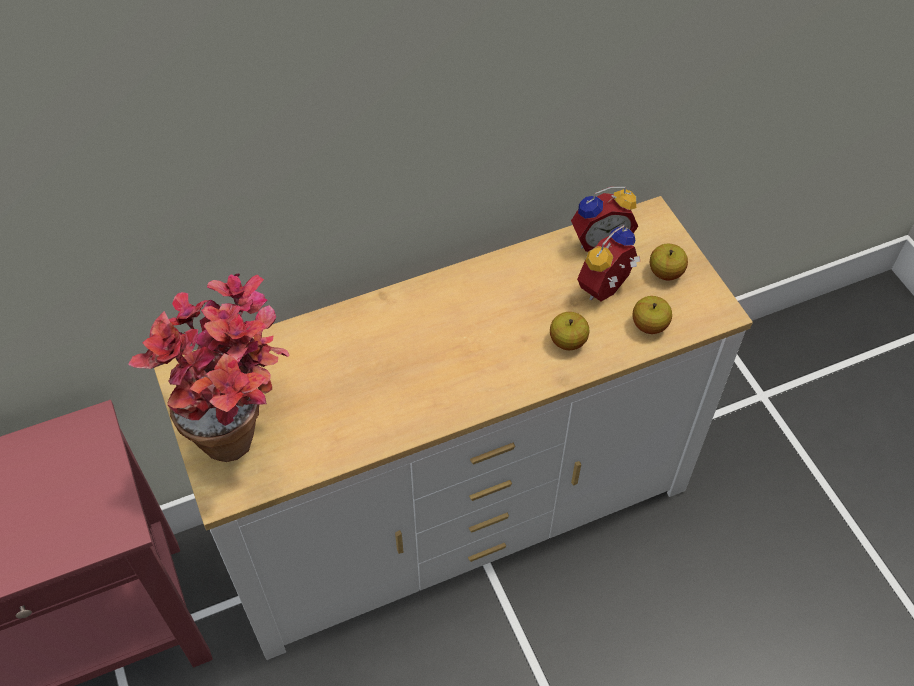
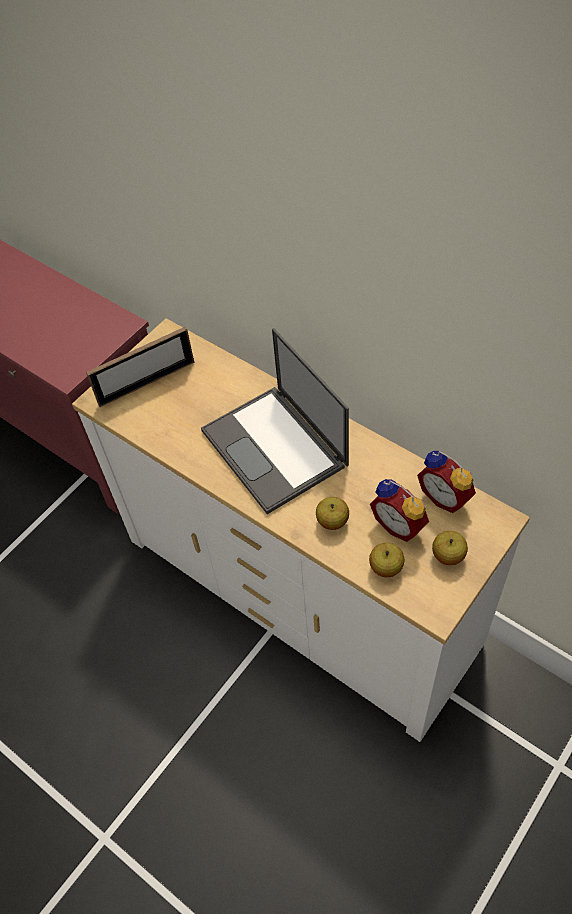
camera: 65 degrees right, 0 degrees up
potted plant [128,273,289,462] -> picture frame [86,327,194,407]
alarm clock [577,225,640,301] -> alarm clock turned 150 degrees counterclockwise [370,479,429,542]
none -> laptop [201,328,349,514]

